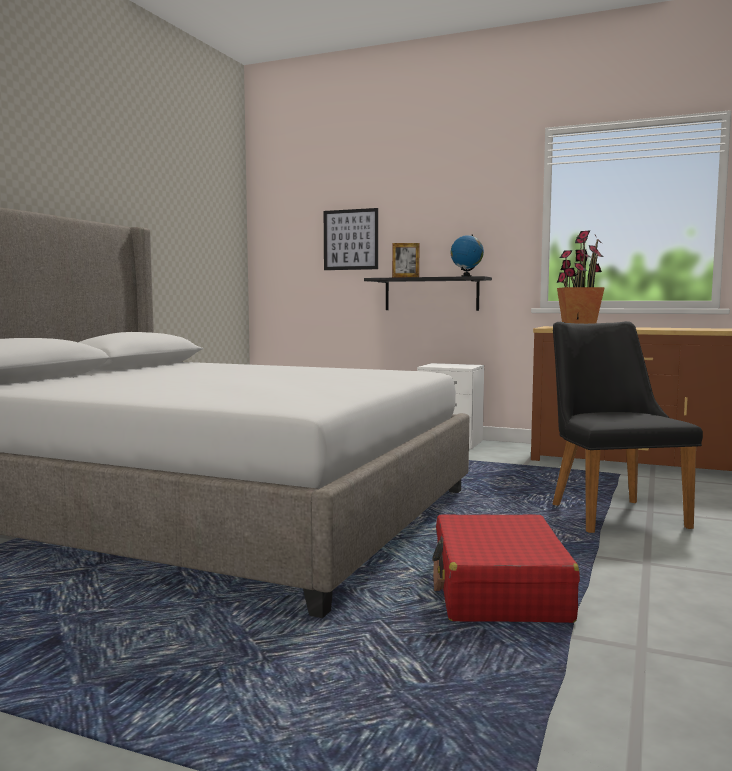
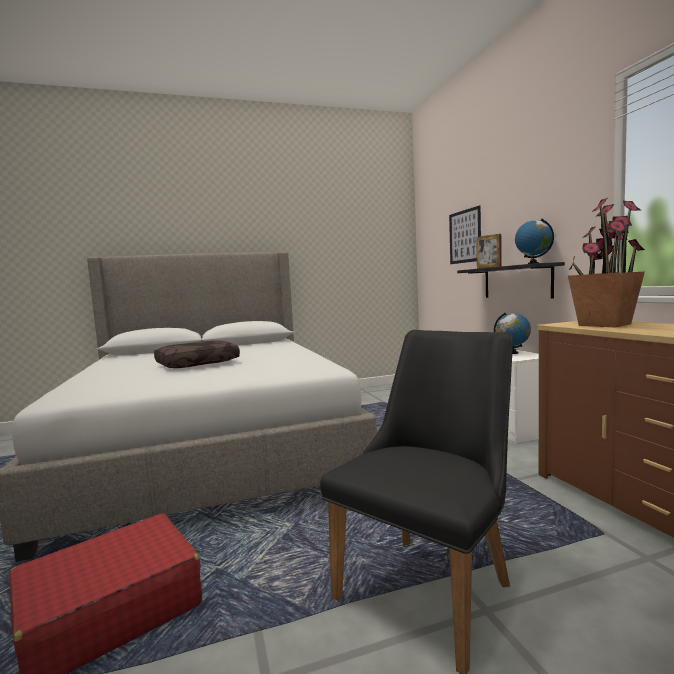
camera: 50 degrees right, 0 degrees up
none -> brown pillow [154,340,240,368]
none -> globe [494,313,531,354]

